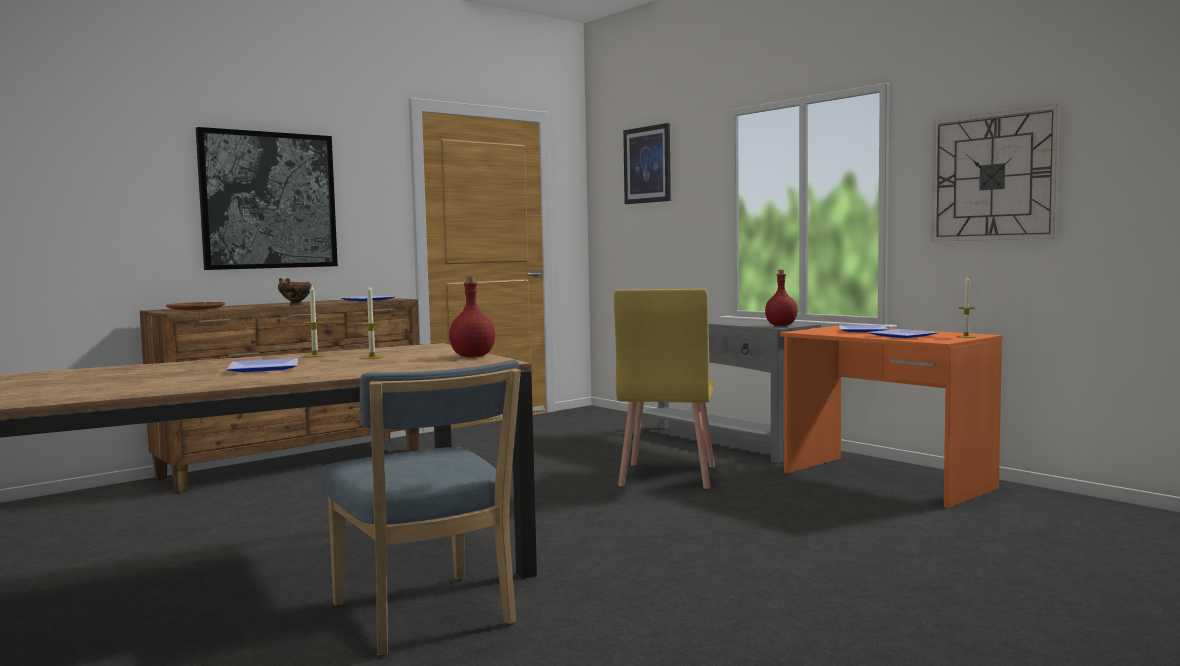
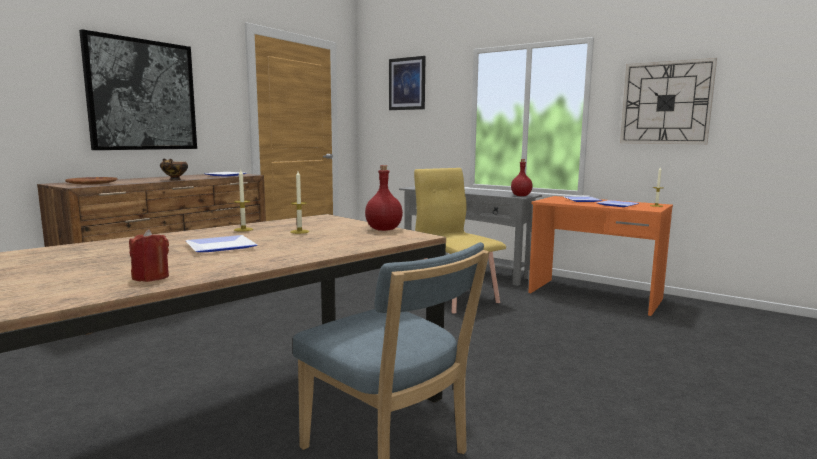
camera: 15 degrees left, 5 degrees up
yellow chair [614,289,715,489] -> yellow chair turned 150 degrees clockwise [414,168,506,314]
none -> red candle [129,229,169,282]

